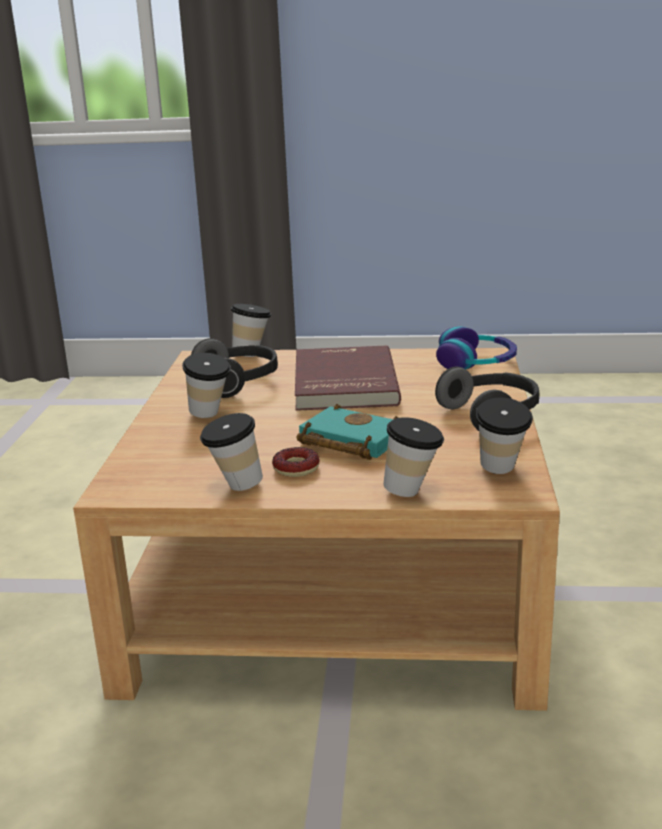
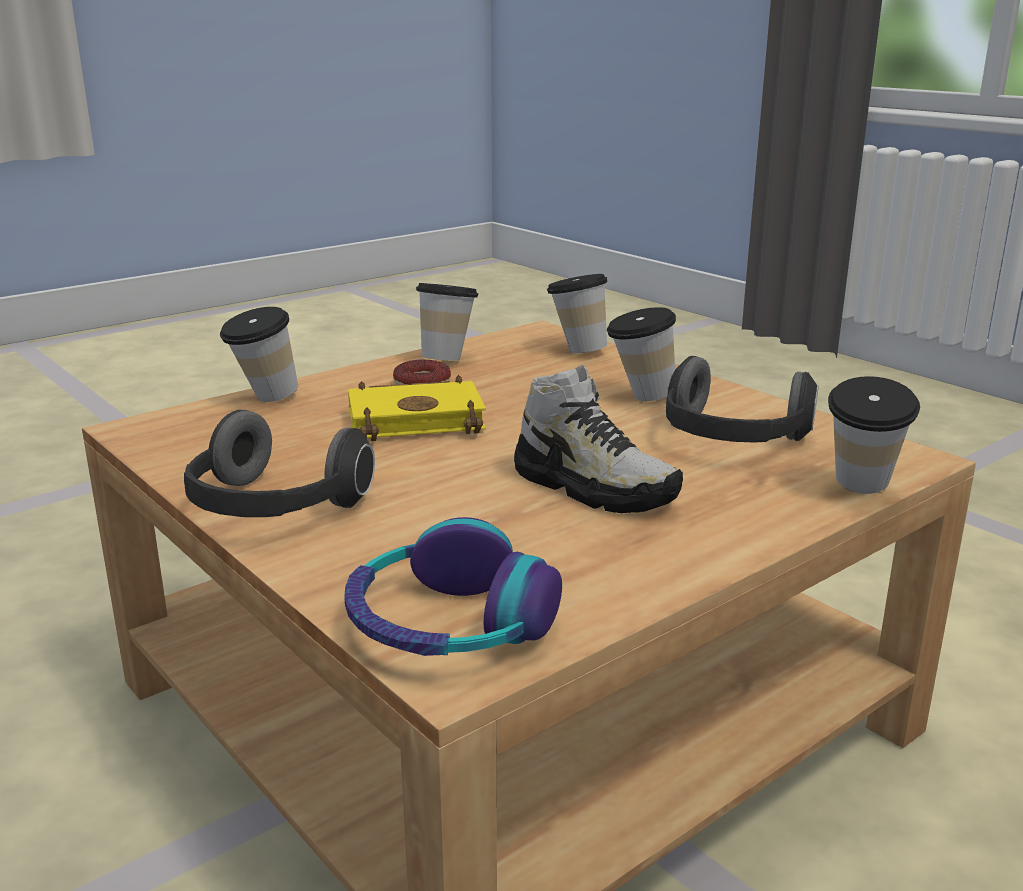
camera: 135 degrees right, 0 degrees up
red book [295,345,401,411] -> shoe [514,365,683,513]
turquoise book [296,404,399,460] -> yellow book [348,375,486,441]
cup [476,398,533,474] -> cup moved to [547,274,607,353]

